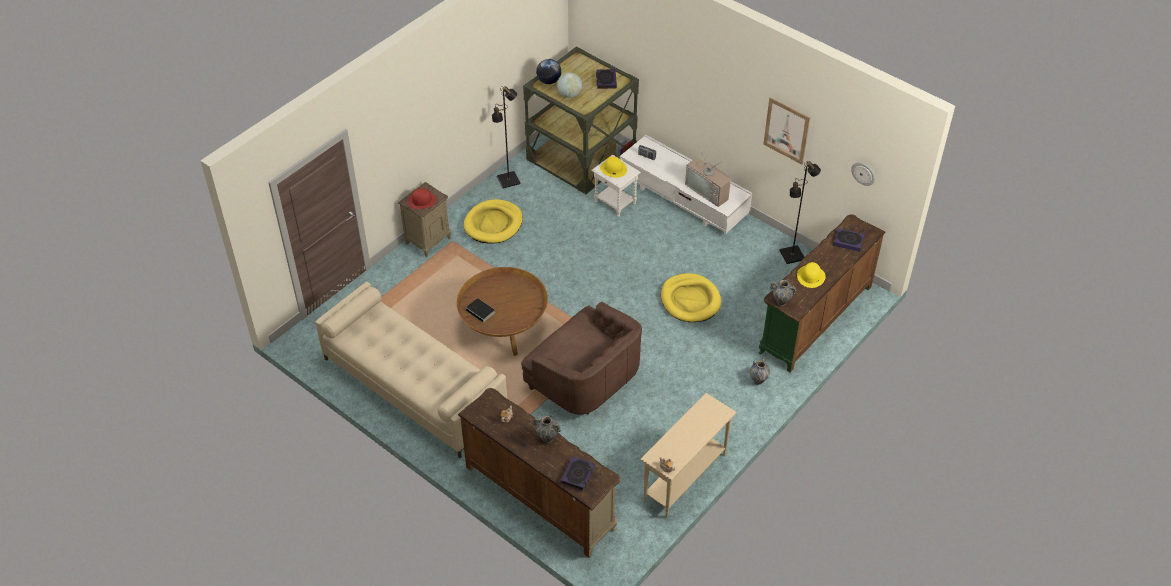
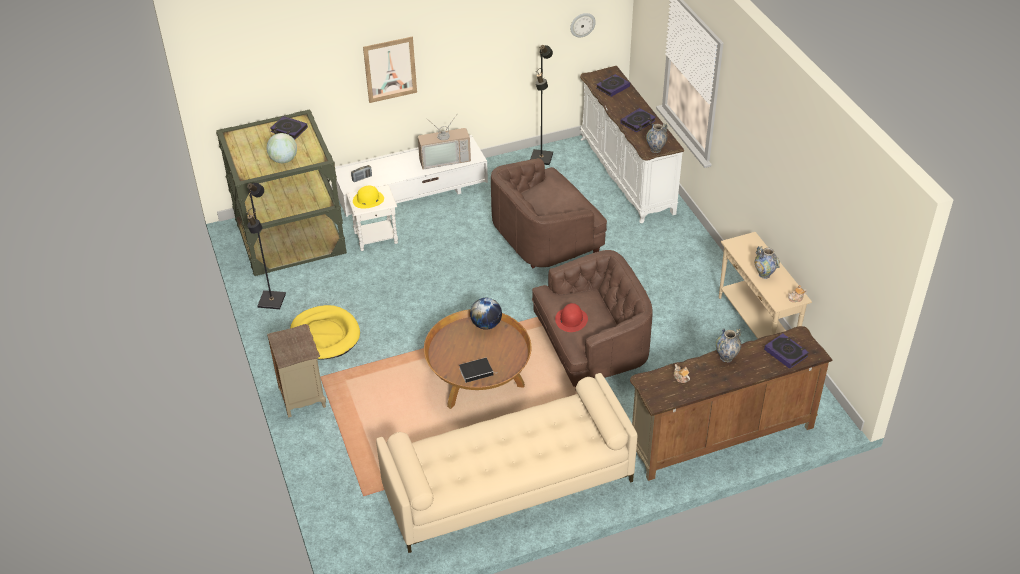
camera: 60 degrees left, 5 degrees down
red hat [408,188,436,209] -> red hat moved to [555,303,588,332]
globe [536,59,561,84] -> globe moved to [470,298,502,330]
yellow dog bed [661,273,721,322] -> brown armchair [491,158,607,268]
vase [750,357,770,385] -> vase moved to [755,246,780,279]
green cabinet [759,214,885,373] -> white cabinet [580,66,684,223]
picture [763,97,810,164] -> picture moved to [363,37,417,103]
yellow hat [797,262,826,288] -> book [621,108,656,132]

